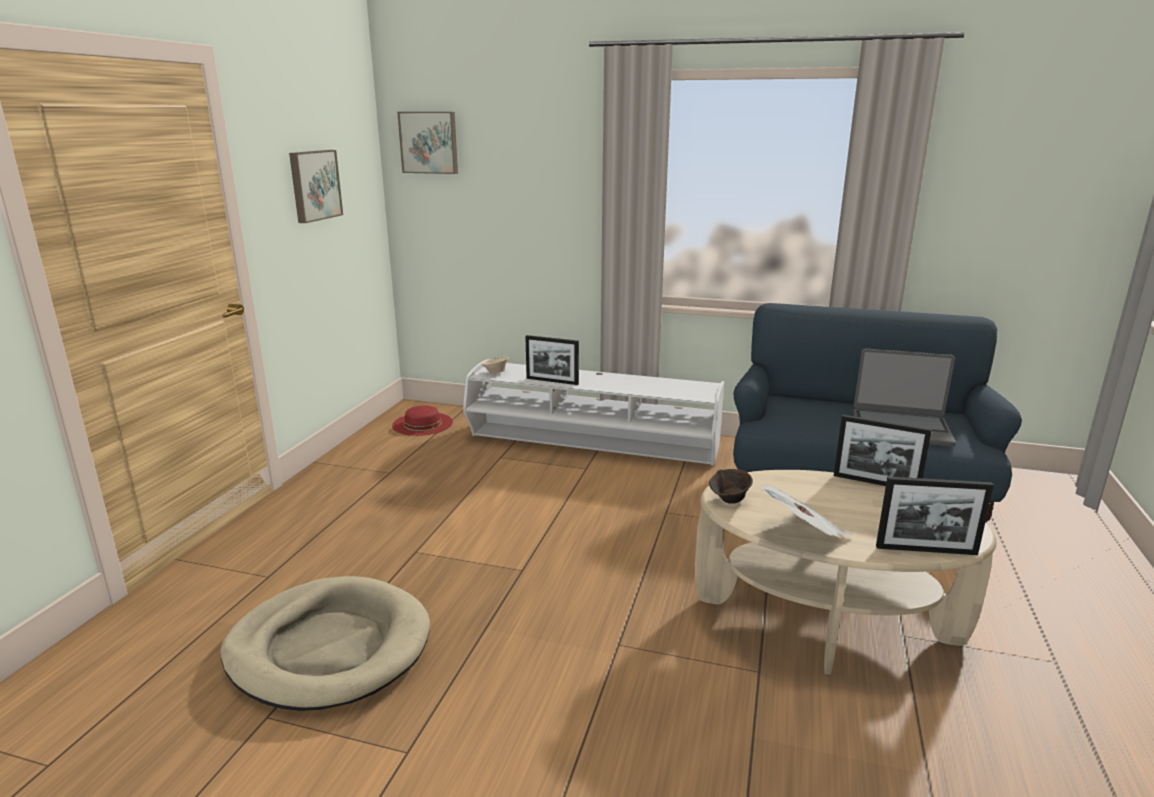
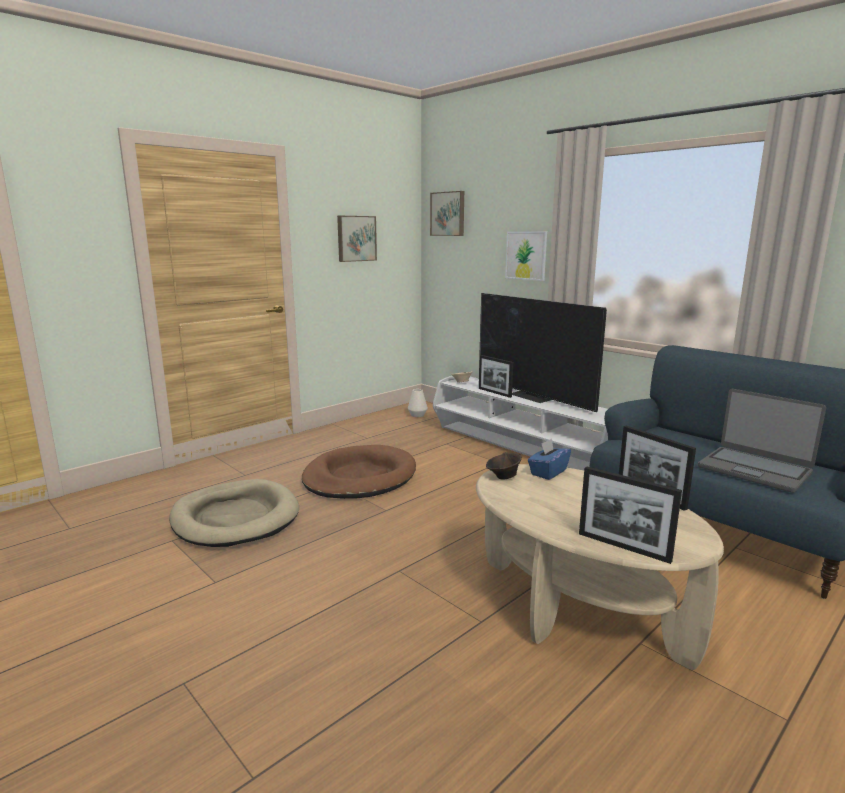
camera: 30 degrees right, 5 degrees down
red hat [392,405,453,436] -> white vase [408,389,428,417]
newspaper [761,485,853,538] -> none
none -> brown dog bed [302,445,416,499]
none -> television [479,293,607,412]
none -> picture [505,232,547,281]
none -> blue tissue box [528,439,571,480]

